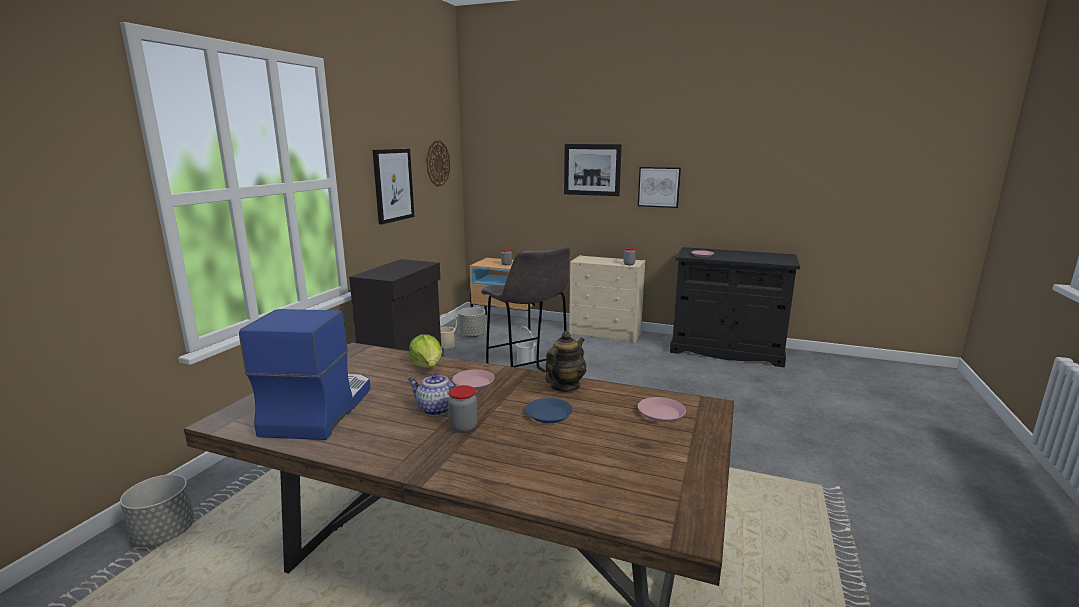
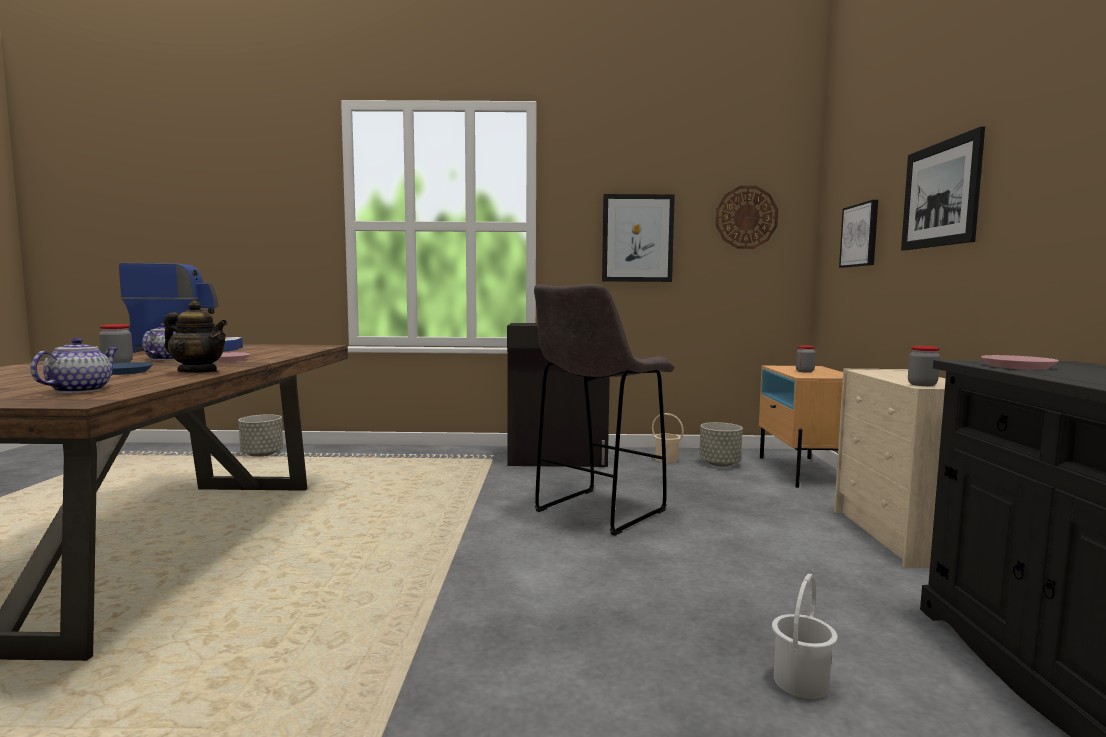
camera: 70 degrees right, 10 degrees down
lettuce [409,334,442,368] -> none
white bucket [516,326,536,364] -> white bucket moved to [772,574,838,699]
picture [638,167,681,208] -> picture moved to [839,200,878,268]
pink plate [638,397,686,422] -> teapot [30,338,118,393]

